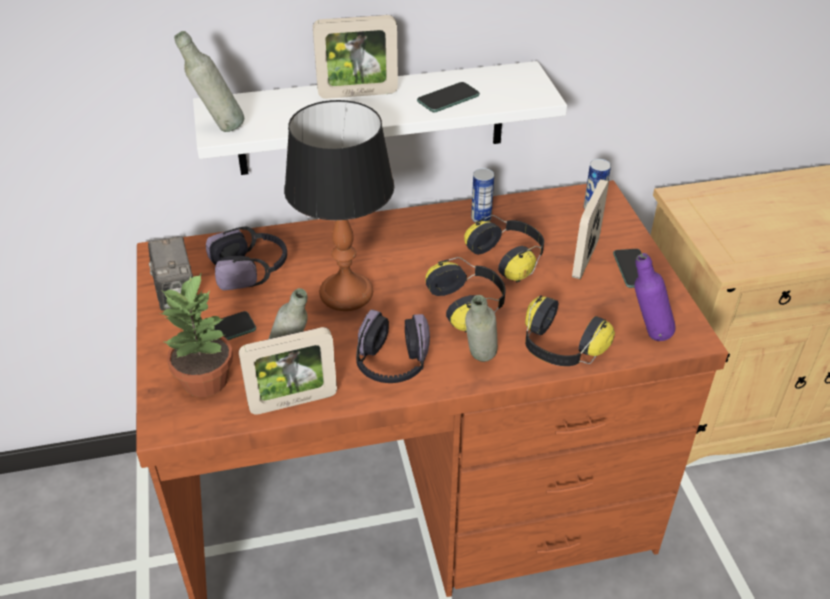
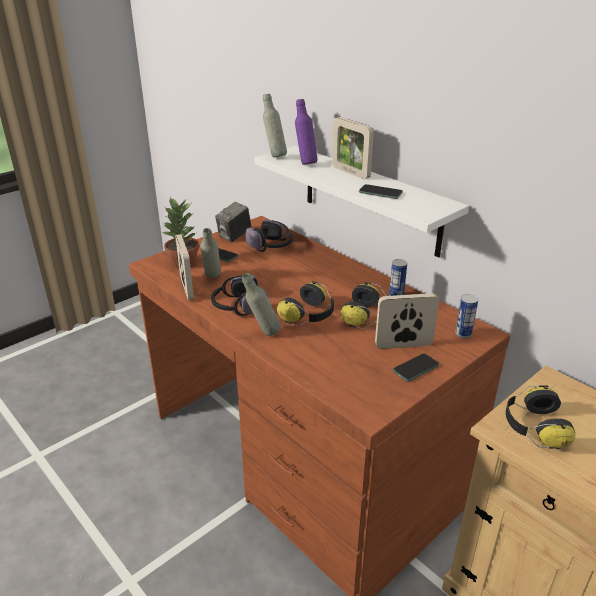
camera: 60 degrees right, 10 degrees down
picture frame [239,327,337,415] -> picture frame turned 150 degrees counterclockwise [175,234,194,300]
table lamp [284,100,394,311] -> none
headphones [525,295,615,366] -> headphones moved to [505,385,576,449]
purple bottle [634,253,675,341] -> purple bottle moved to [295,99,317,165]

